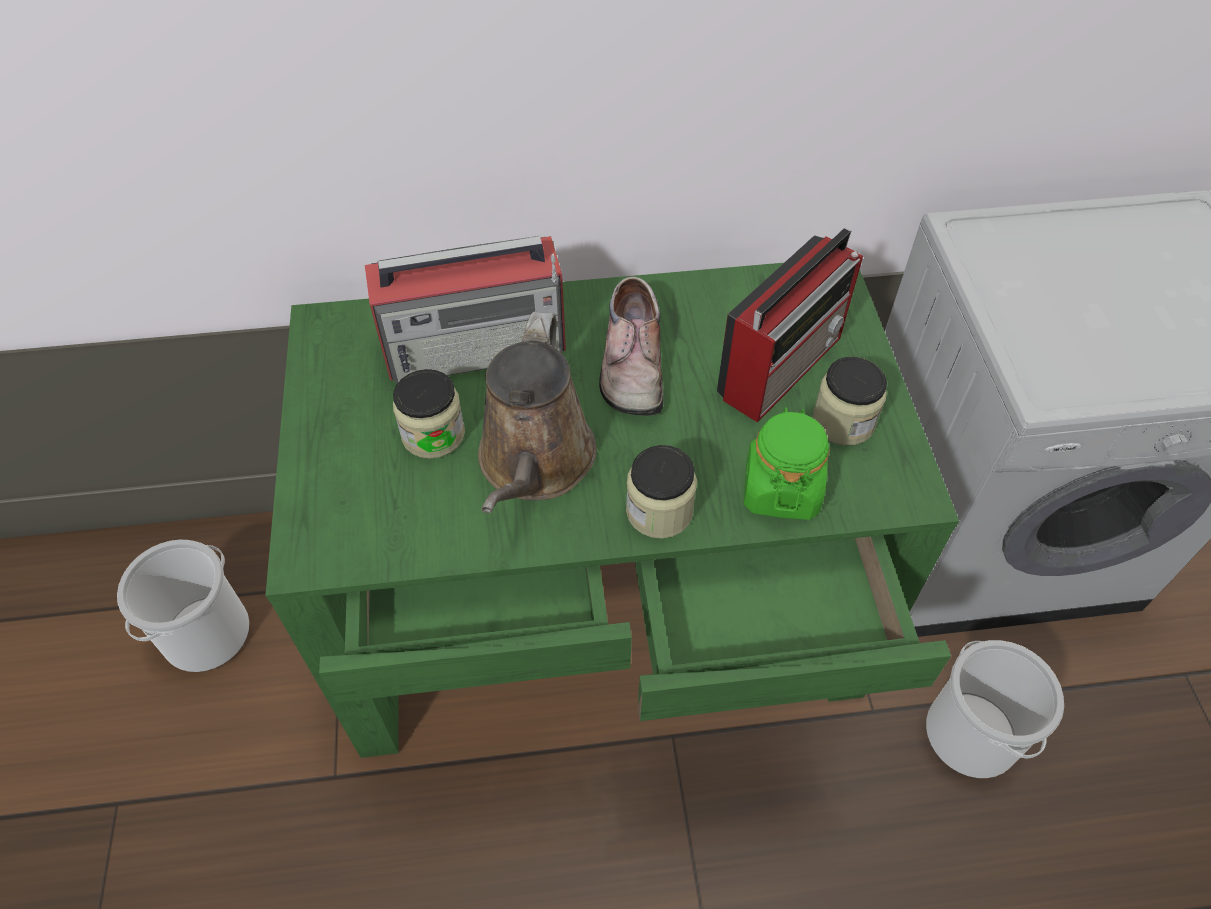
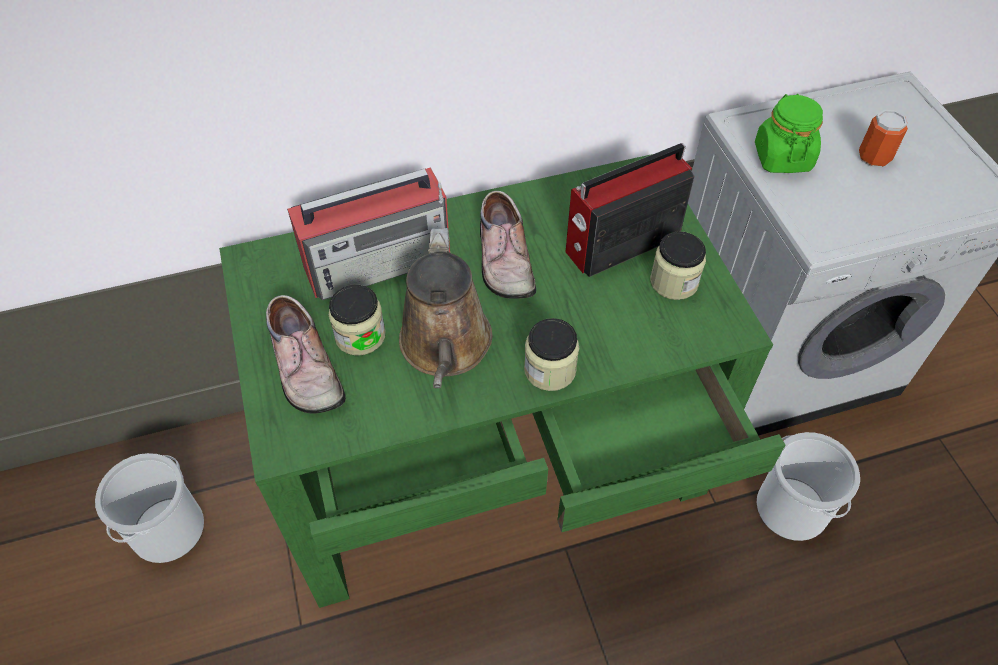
camera: 10 degrees left, 0 degrees up
radio [717,228,863,423] -> radio turned 150 degrees counterclockwise [566,143,694,277]
green jar [744,407,830,520] -> green jar moved to [755,94,823,173]
none -> shoe [266,295,346,414]
none -> can [859,110,908,167]

